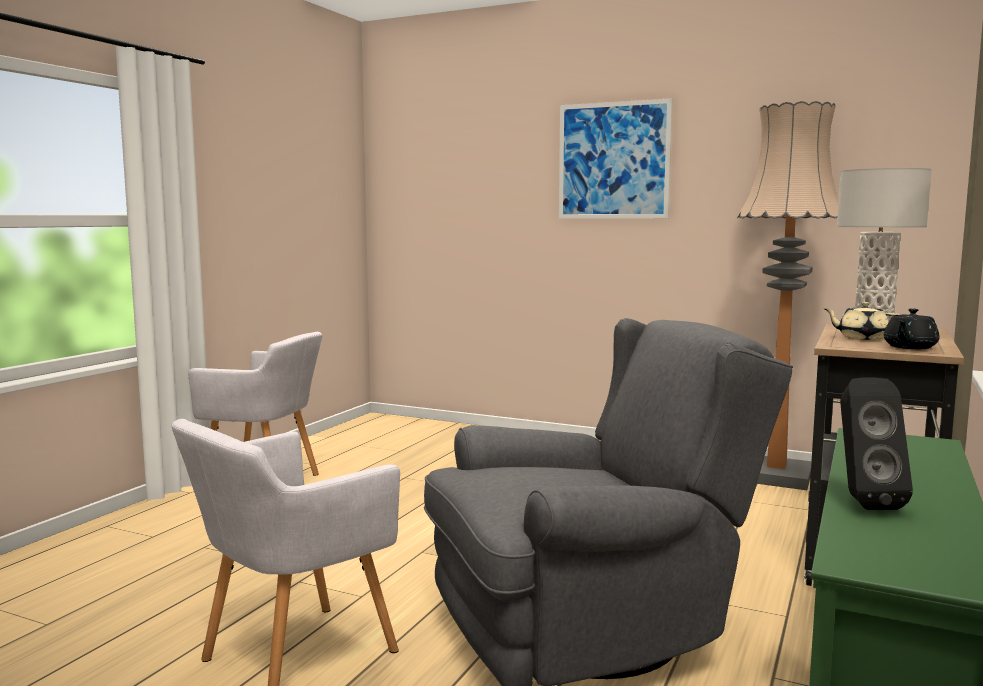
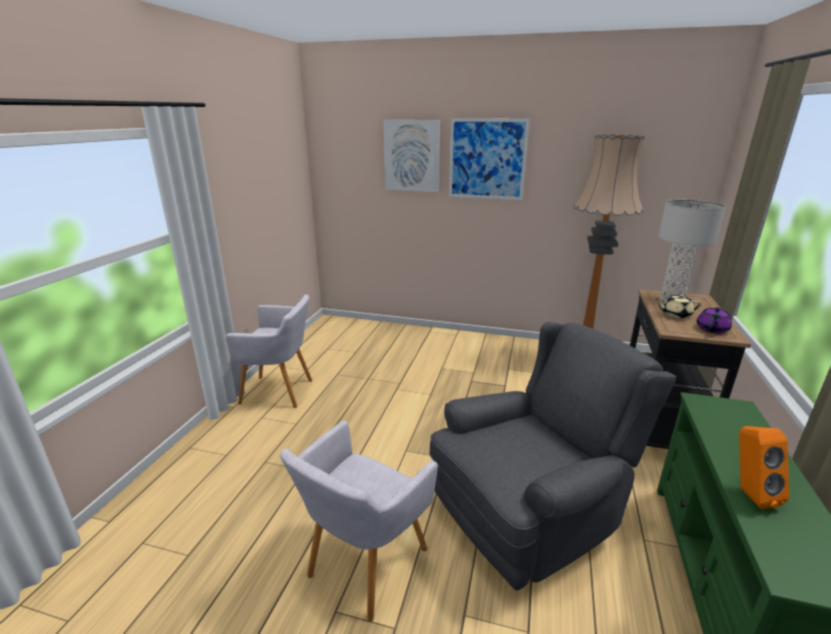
camera: 10 degrees left, 15 degrees up
black speaker [840,377,913,510] -> orange speaker [739,426,789,509]
black teapot [884,308,940,349] -> purple teapot [697,307,732,334]
none -> picture [383,120,440,192]

